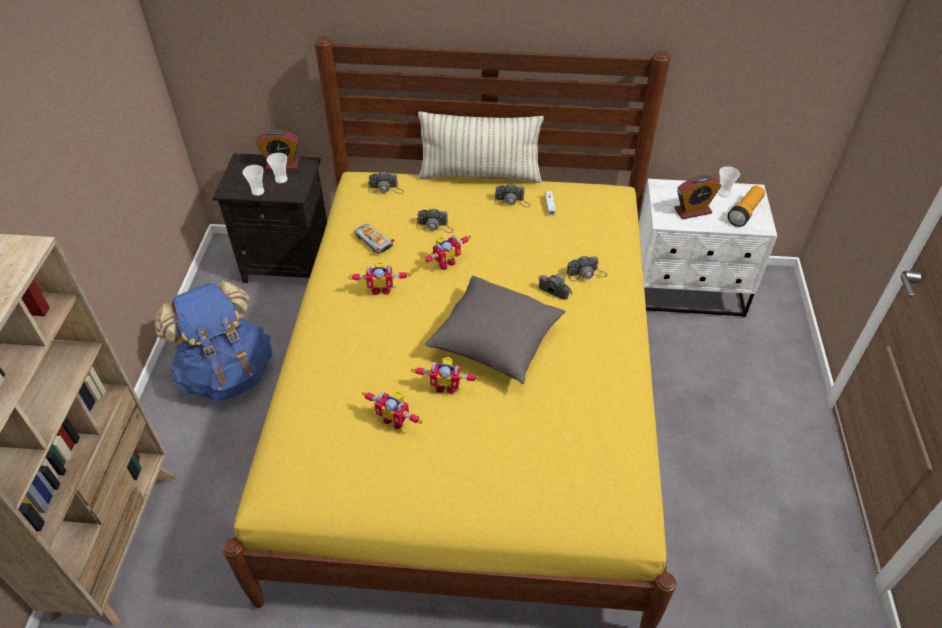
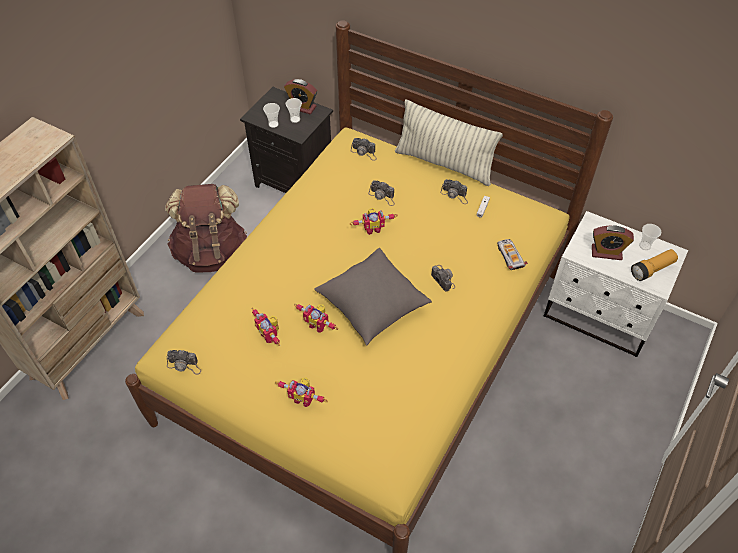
camera: 25 degrees right, 5 degrees up
blue backpack [155,280,272,401] -> brown backpack [165,184,247,273]
toy robot [348,261,411,295] -> toy robot moved to [275,377,328,407]
toy car [354,224,395,254] -> toy car moved to [497,239,528,270]
camera [567,256,607,281] -> camera moved to [167,350,201,375]

